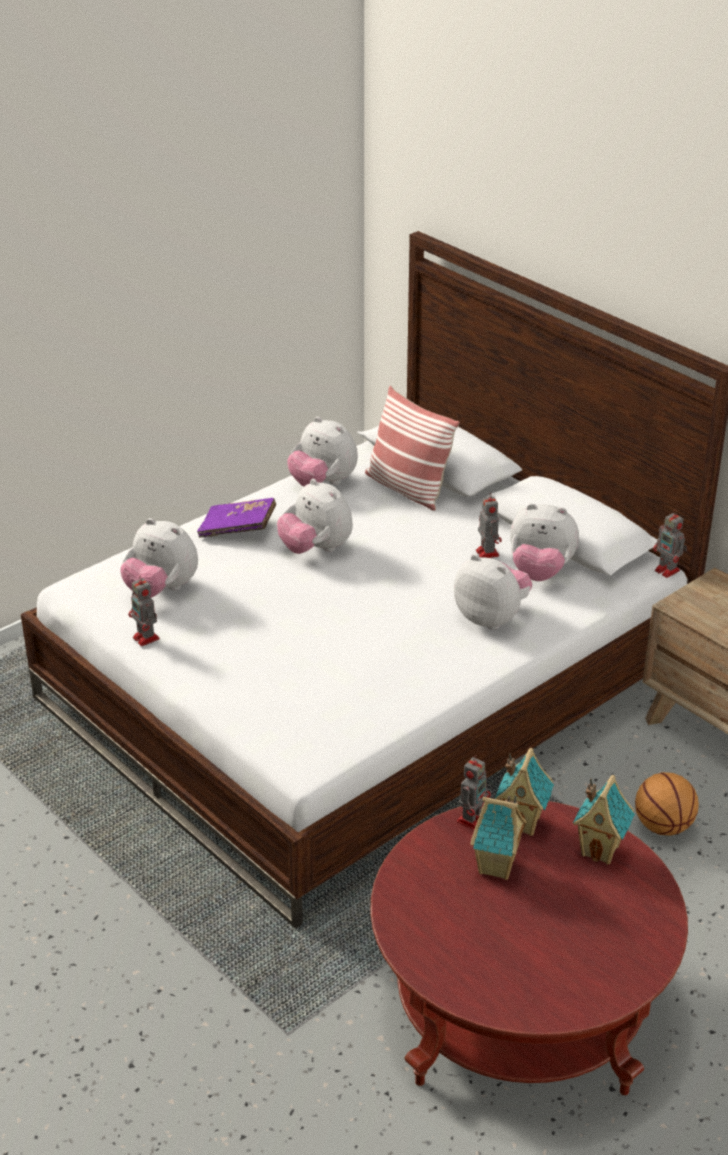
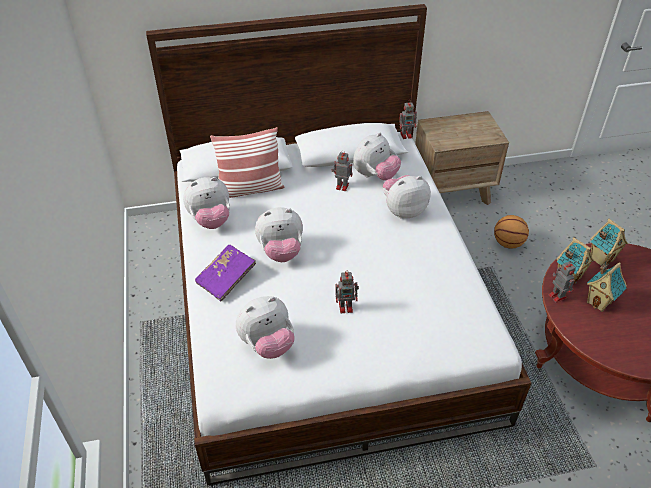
camera: 60 degrees left, 10 degrees up
toy robot [128,575,160,646] -> toy robot moved to [335,271,359,313]

